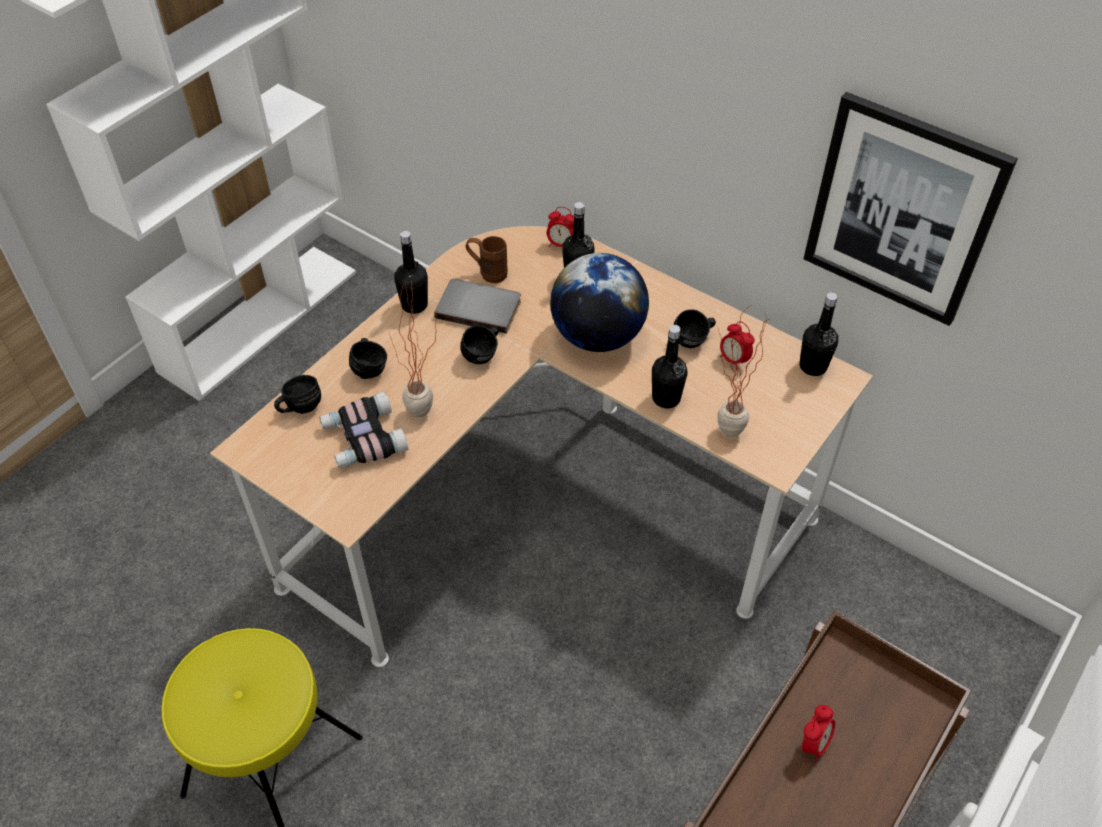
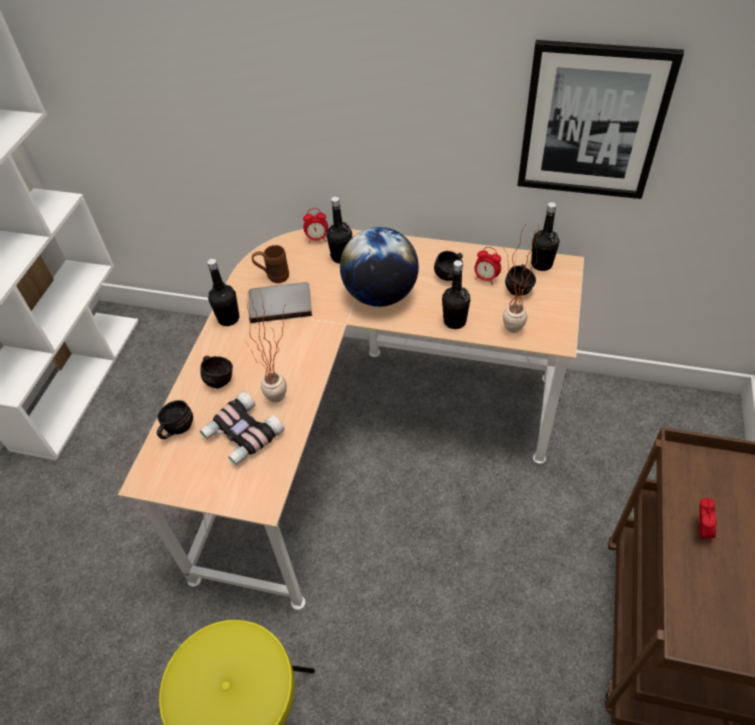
camera: 20 degrees left, 0 degrees up
black mug [460,325,498,364] -> black mug moved to [505,265,536,296]

